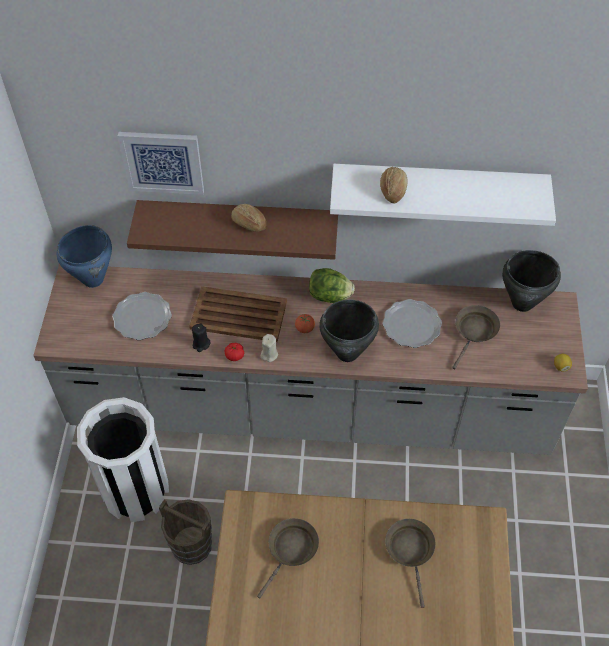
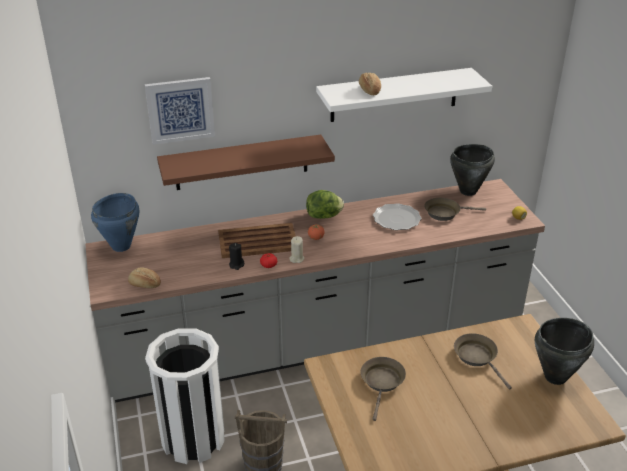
camera: 20 degrees left, 20 degrees down
plate [112,292,172,340] -> none
bread [231,204,266,232] -> bread moved to [128,268,161,288]
black cooking pot [319,300,379,362] -> black cooking pot moved to [535,318,594,385]
brown frying pan [452,305,500,369] -> brown frying pan turned 105 degrees counterclockwise [424,198,486,221]

